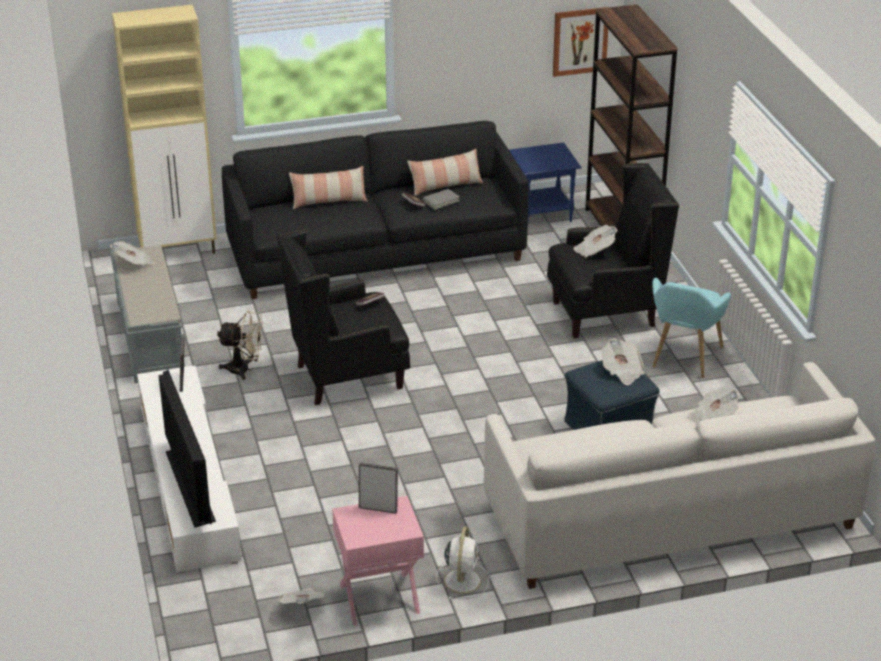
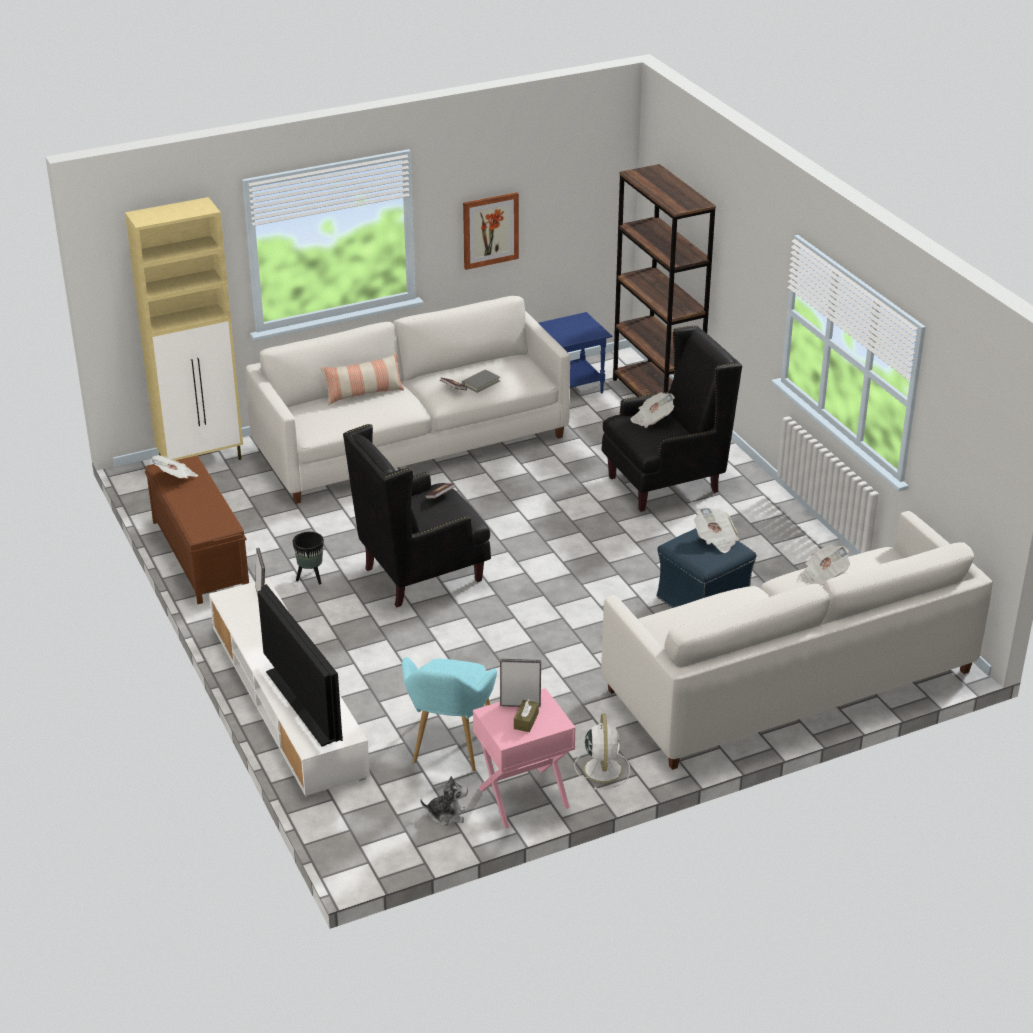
camera: 10 degrees left, 0 degrees up
grey bench [110,245,185,383] -> brown bench [145,456,249,604]
beige fan [217,311,263,380] -> black planter [293,532,324,584]
black sofa [222,121,529,299] -> white sofa [245,296,570,504]
newspaper [277,588,326,604] -> plush toy [421,776,468,826]
pillow [407,149,483,196] -> none
picture [553,7,609,77] -> picture moved to [463,192,519,270]
turquoise armchair [652,278,731,378] -> turquoise armchair moved to [402,657,497,771]
none -> brown tissue box [514,699,539,732]

